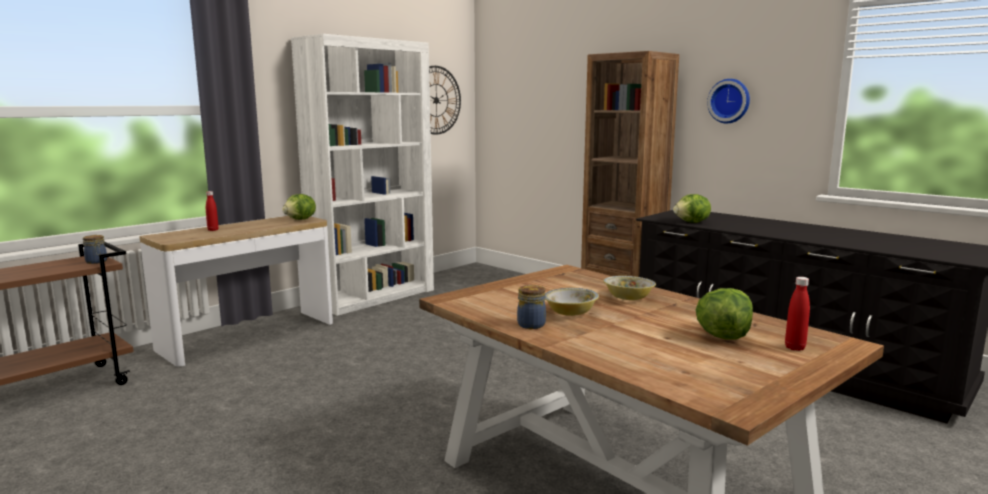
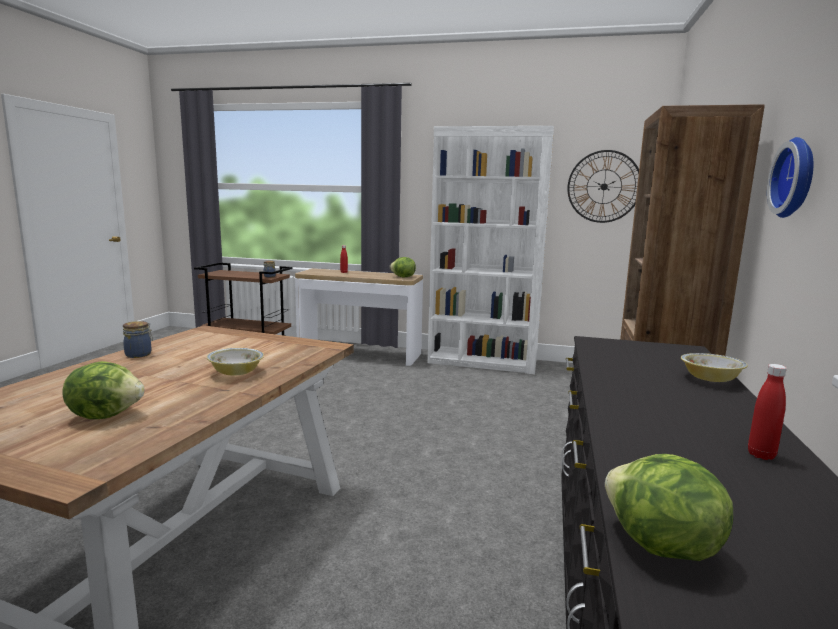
camera: 60 degrees right, 0 degrees up
bowl [545,288,599,316] -> bowl moved to [681,353,748,382]
lettuce [673,194,711,223] -> lettuce moved to [605,454,733,561]
red bottle [785,277,810,351] -> red bottle moved to [748,364,787,460]

